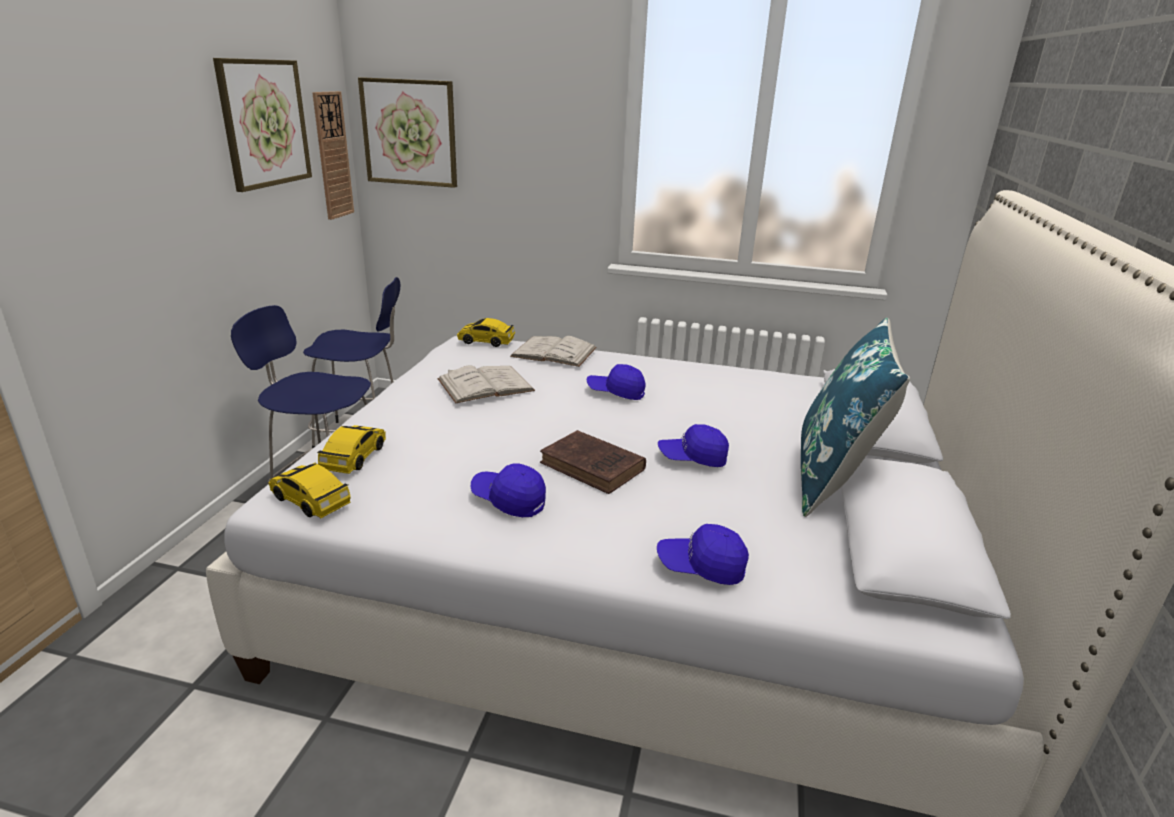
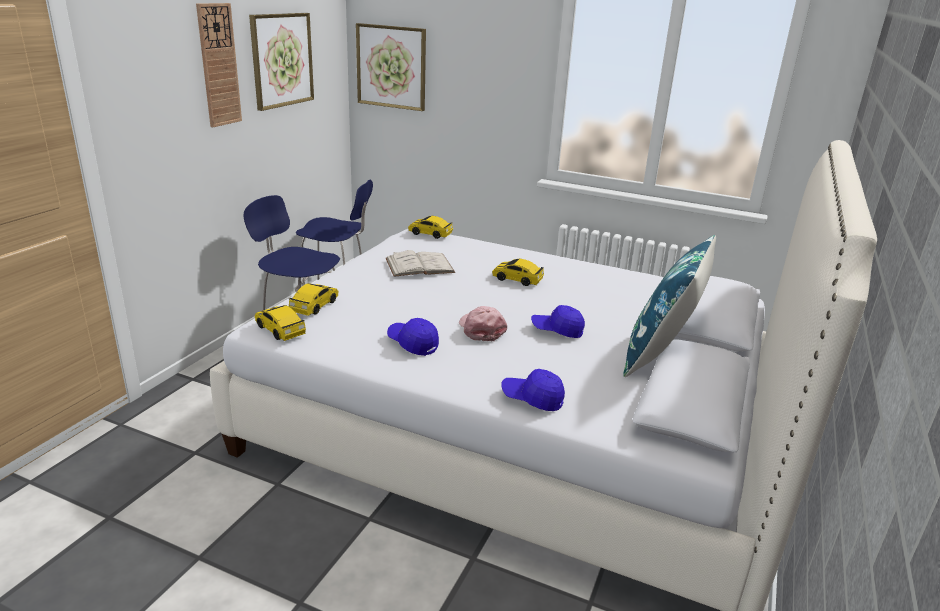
camera: 10 degrees right, 0 degrees up
wall clock [312,91,354,220] -> wall clock moved to [196,3,242,127]
white book [510,336,597,367] -> none
brown book [540,430,646,494] -> pink cap [459,306,507,341]
blue cap [586,364,645,400] -> toy car [492,259,544,286]

